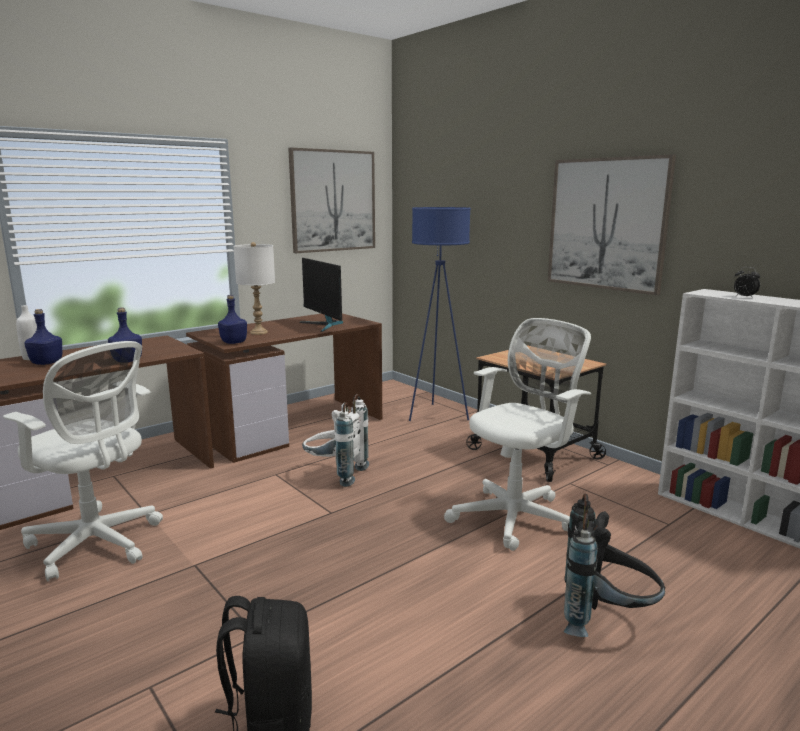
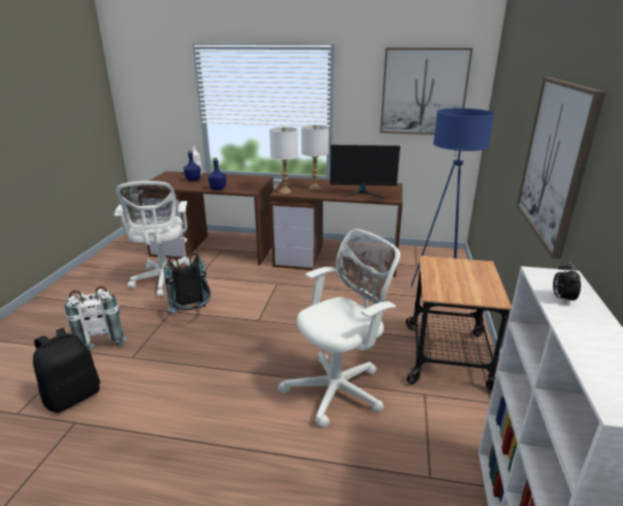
camera: 50 degrees right, 10 degrees up
blue bottle [218,295,247,344] -> white table lamp [269,127,298,194]
monitor [299,258,343,332] -> monitor turned 105 degrees counterclockwise [330,145,400,198]
white backpack [302,394,369,487] -> white backpack moved to [65,286,127,351]
white office chair [444,318,591,551] -> white office chair turned 45 degrees counterclockwise [278,229,400,428]
black backpack [564,494,665,637] -> black backpack moved to [164,253,211,313]

